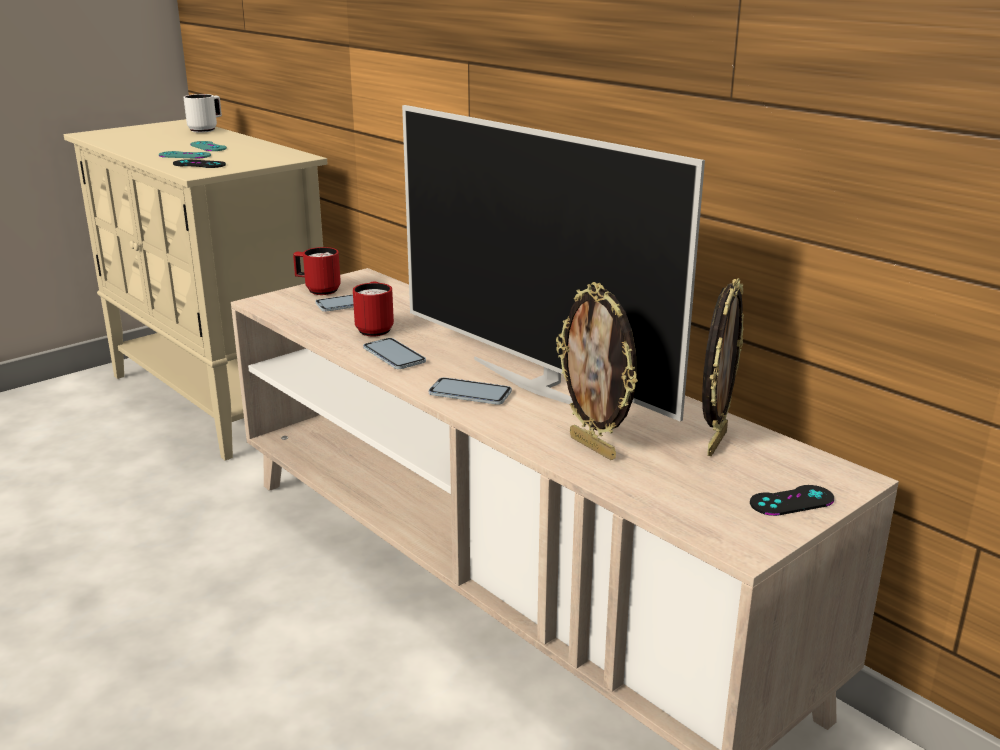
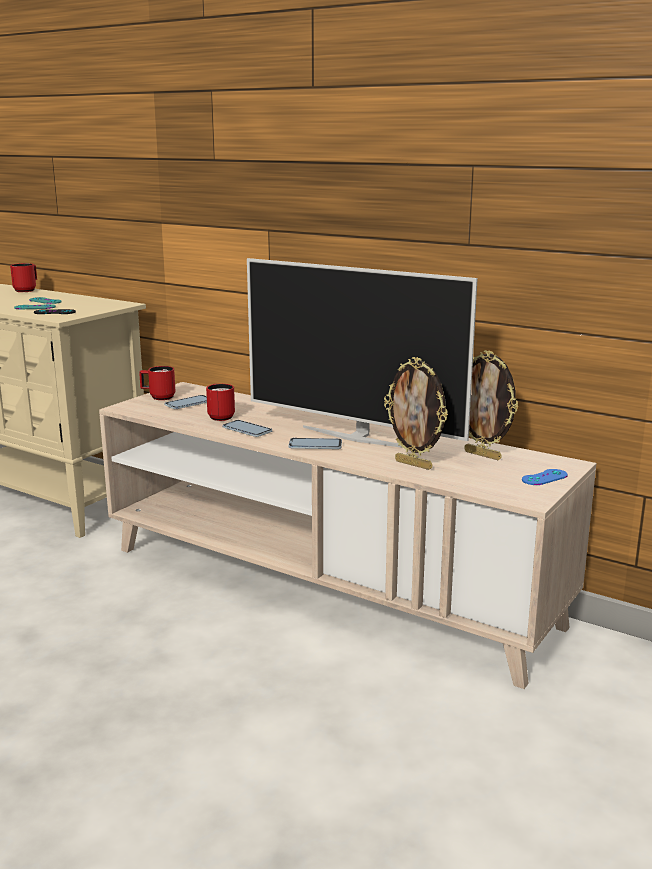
camera: 15 degrees left, 5 degrees down
white mug [183,94,222,133] -> red mug [10,263,37,292]
picture frame [702,278,744,456] -> picture frame turned 120 degrees clockwise [464,350,518,460]
black game controller [750,485,834,516] -> blue game controller [522,469,568,485]

